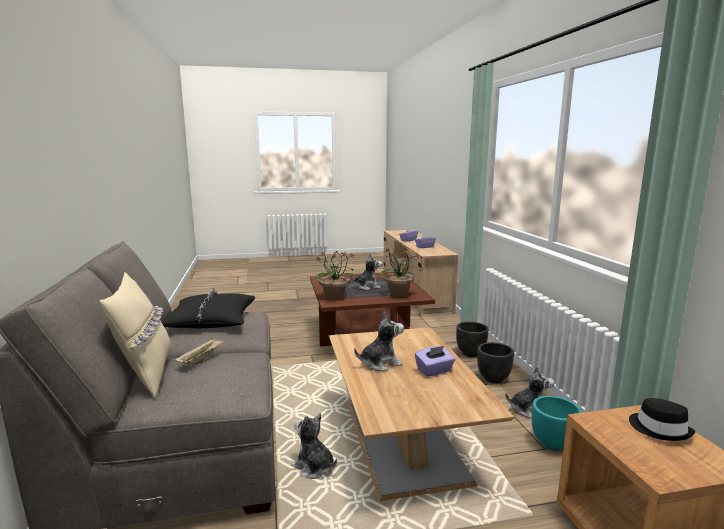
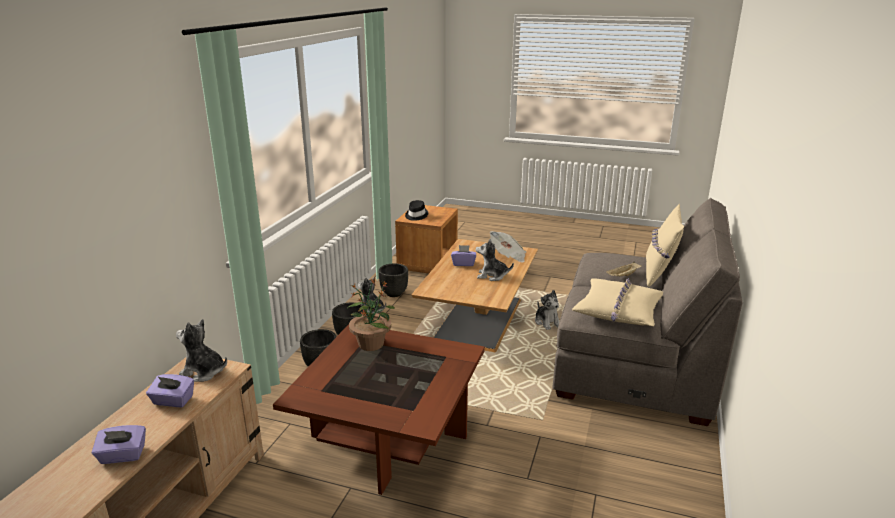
camera: 150 degrees left, 10 degrees up
black pillow [161,288,255,328] -> beige pillow [572,278,663,326]
potted plant [315,251,356,300] -> none
plush toy [349,253,382,290] -> plush toy moved to [176,319,227,382]
turquoise planter [532,396,581,451] -> black planter [379,263,408,297]
none -> newspaper [490,231,526,263]

